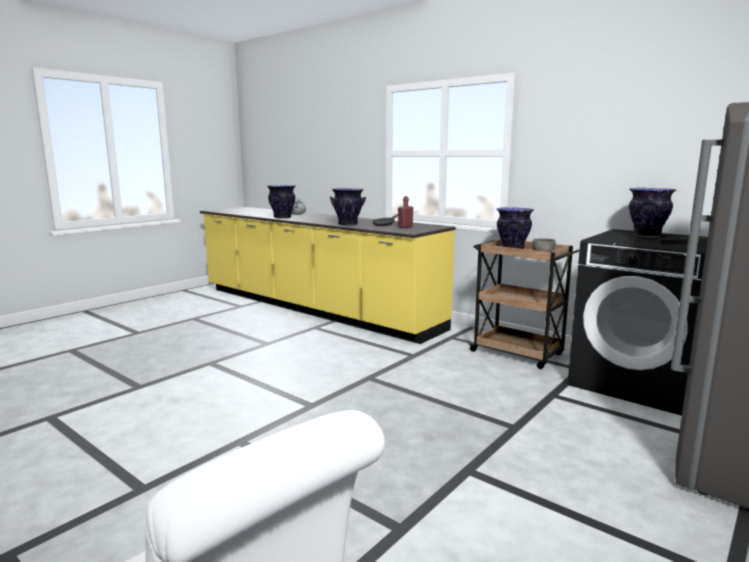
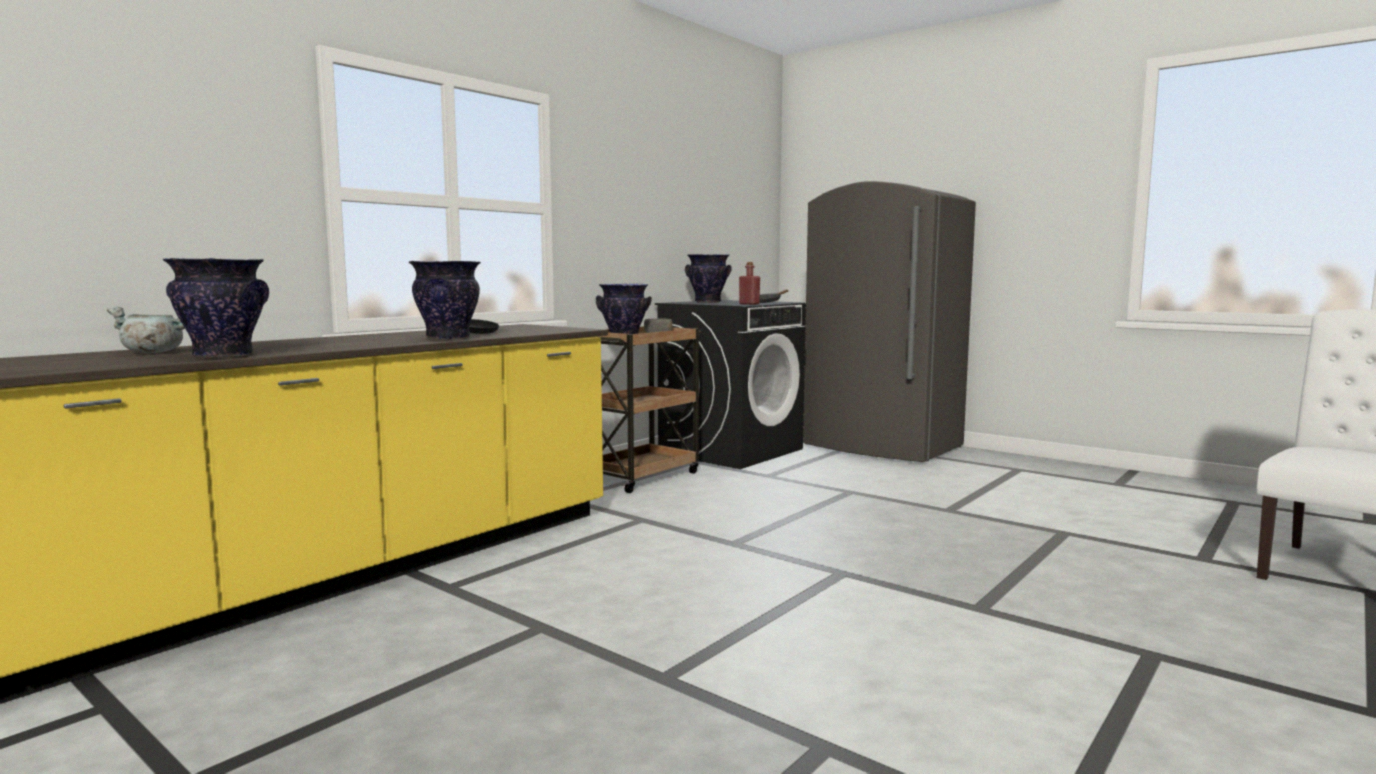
camera: 90 degrees left, 5 degrees down
red bottle [398,196,413,228] -> red bottle moved to [739,262,760,305]

